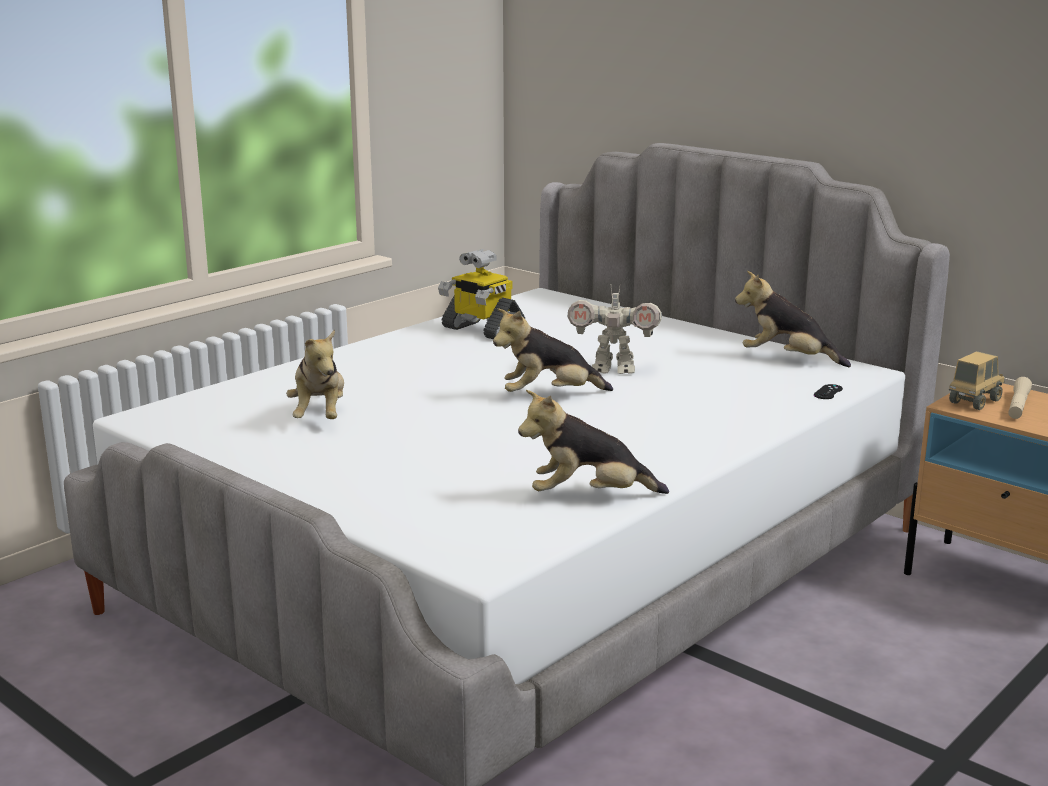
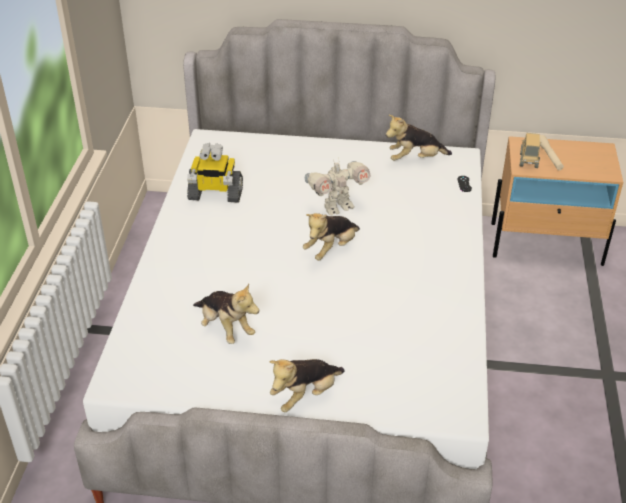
camera: 35 degrees left, 20 degrees up
plush toy [518,390,669,494] -> plush toy moved to [270,359,344,412]

